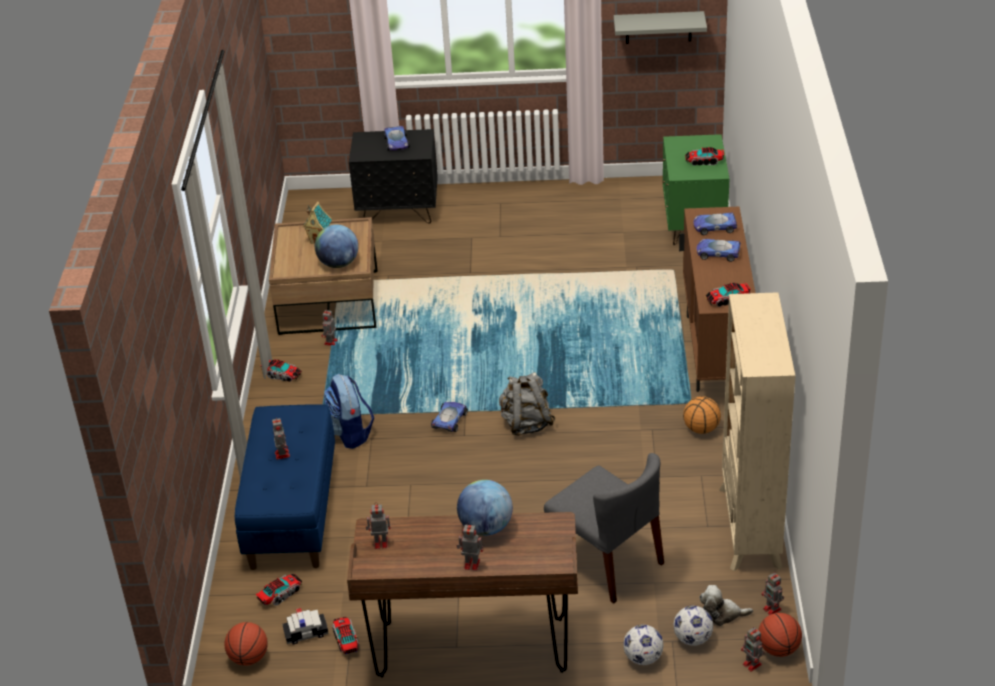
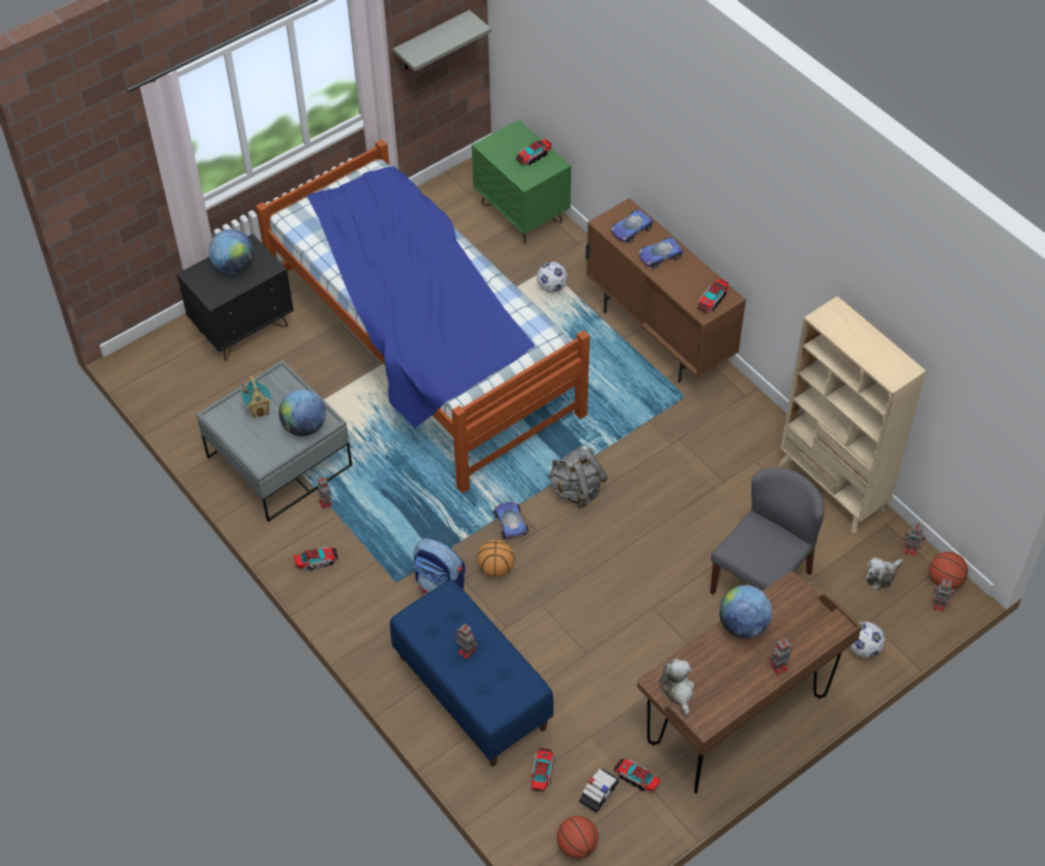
camera: 40 degrees left, 15 degrees up
brown coffee table [269,217,378,335] -> grey coffee table [196,360,352,522]
toy robot [366,503,390,549] -> plush toy [660,659,694,716]
toy car [383,126,410,151] -> globe [209,229,254,274]
grey chair [544,453,664,604] -> grey chair turned 60 degrees counterclockwise [710,468,825,595]
football [673,606,713,646] -> football moved to [537,262,568,292]
basketball [683,396,721,434] -> basketball moved to [477,540,515,577]
none -> bed [256,139,590,493]

